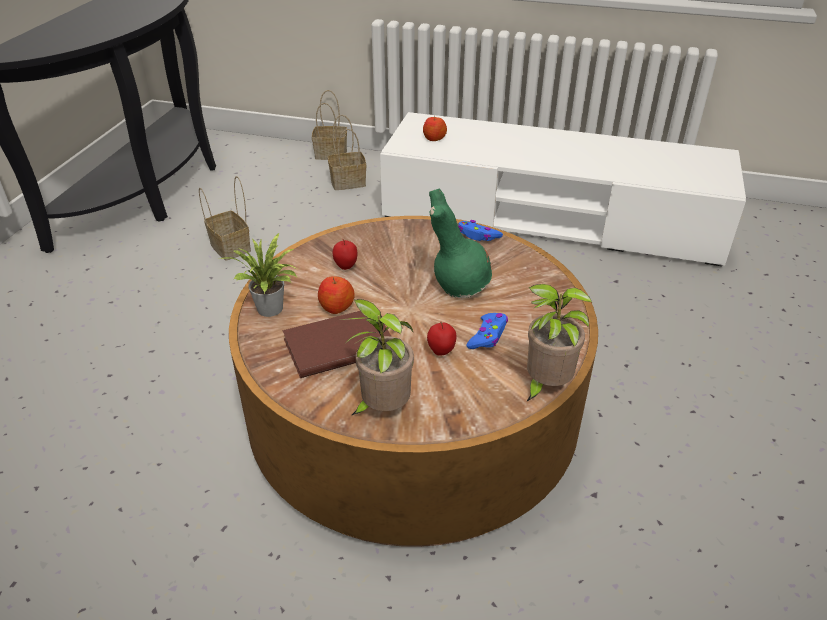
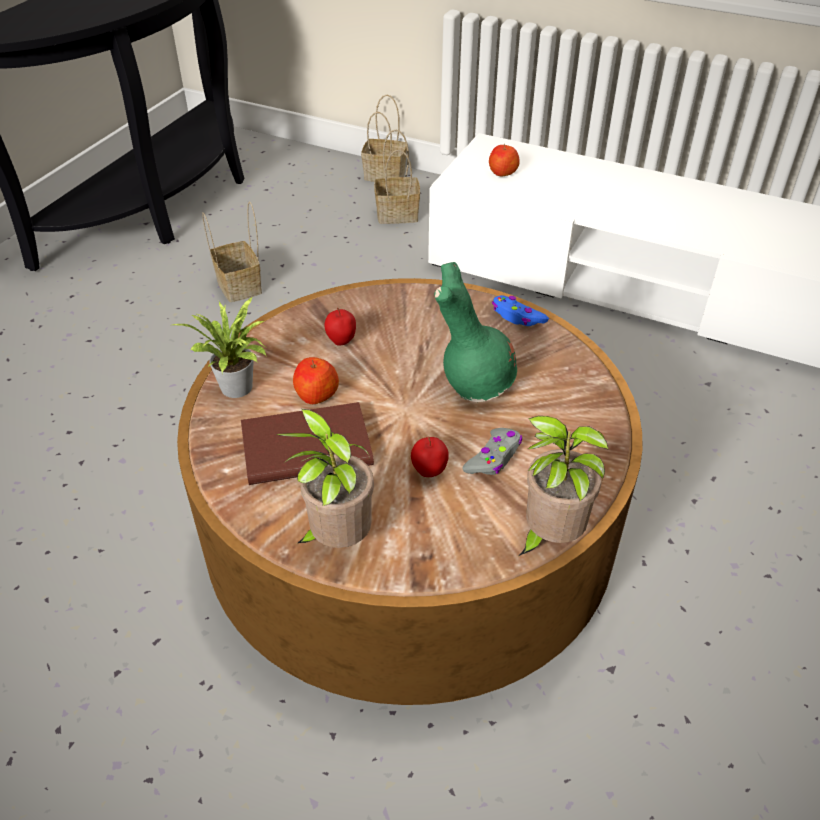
camera: 10 degrees right, 5 degrees up
blue game controller [466,313,508,349] -> grey game controller [462,428,522,475]

